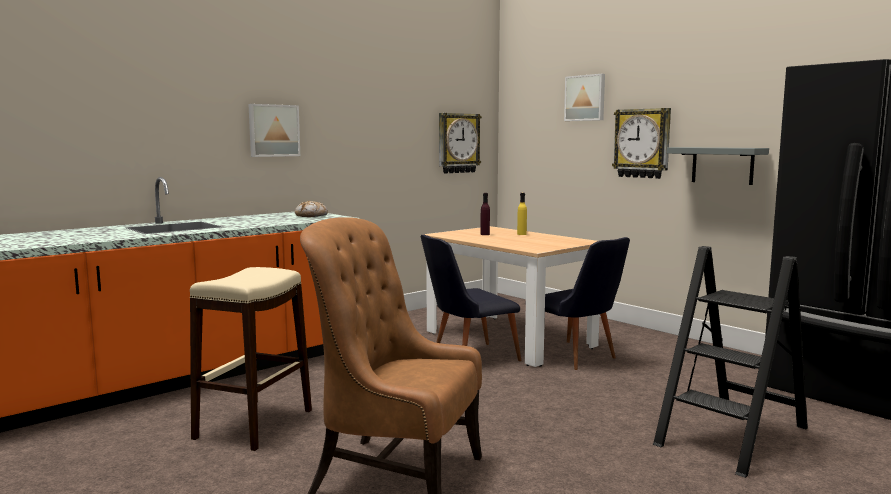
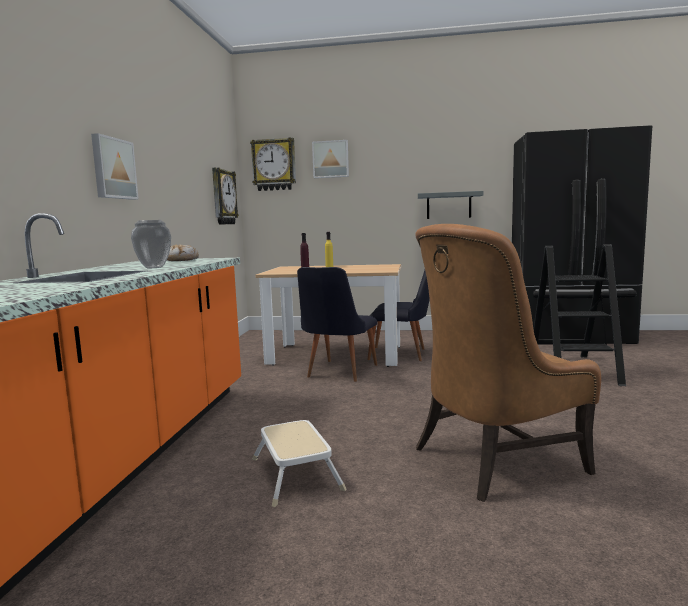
camera: 40 degrees left, 0 degrees up
beige stool [190,267,312,451] -> beige step ladder [252,420,347,507]
wall clock [612,108,671,179] -> wall clock moved to [250,137,296,191]
none -> vase [131,220,171,268]

